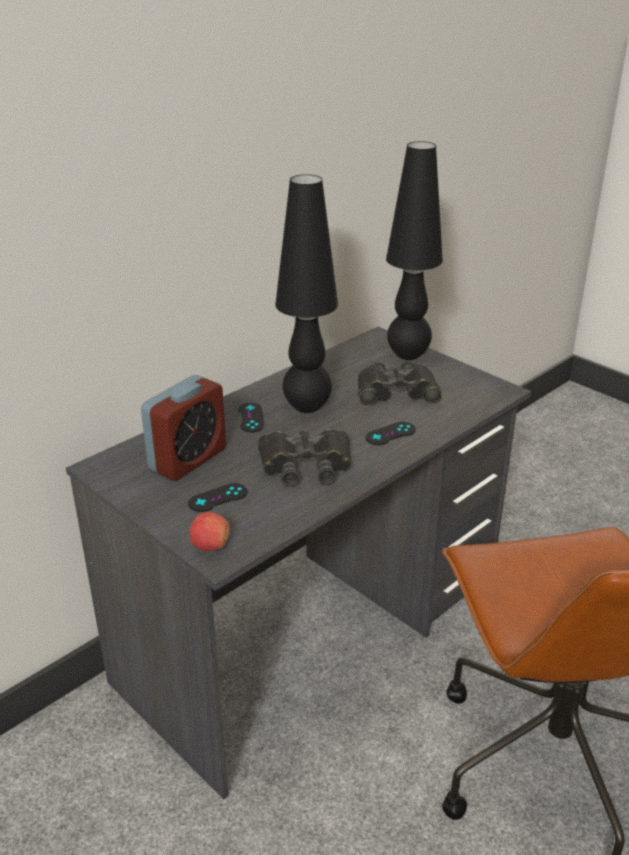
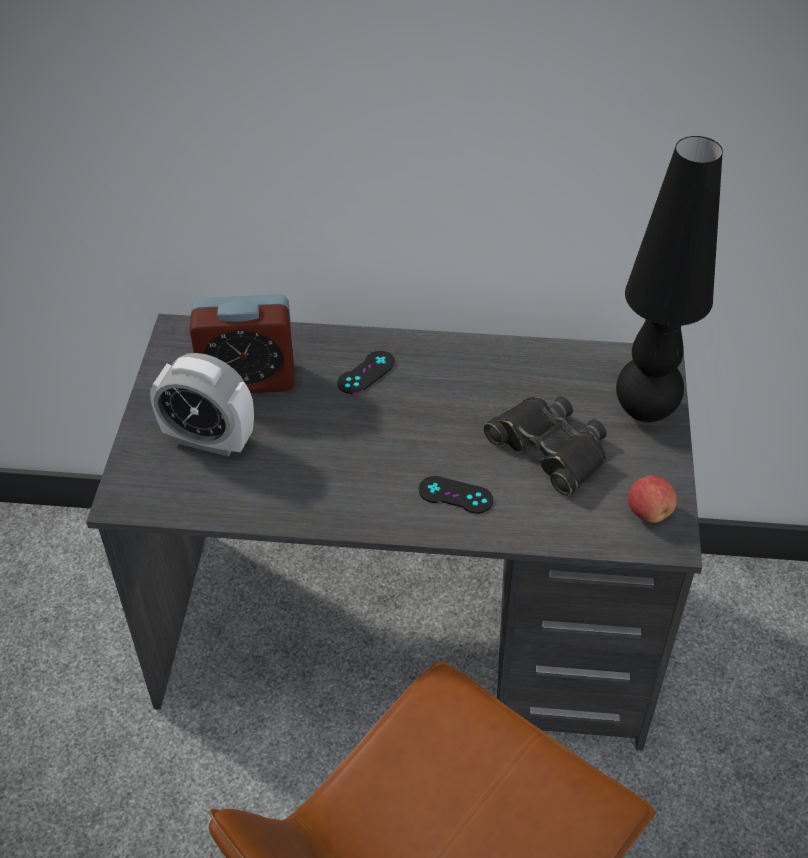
camera: 50 degrees right, 15 degrees up
black game controller [188,483,247,512] -> alarm clock [150,353,254,457]
apple [190,512,230,551] -> apple moved to [628,476,677,523]
black binoculars [258,429,351,487] -> none
black table lamp [275,174,338,413] -> none

